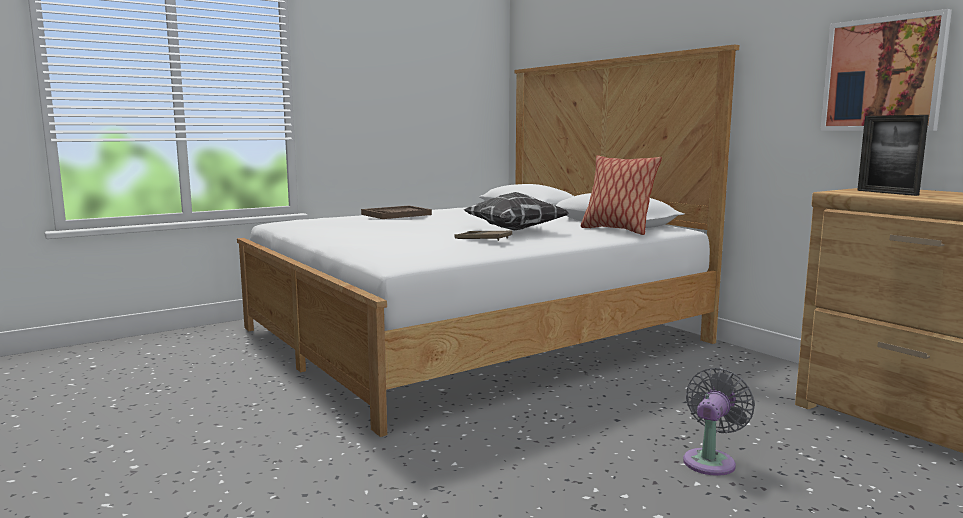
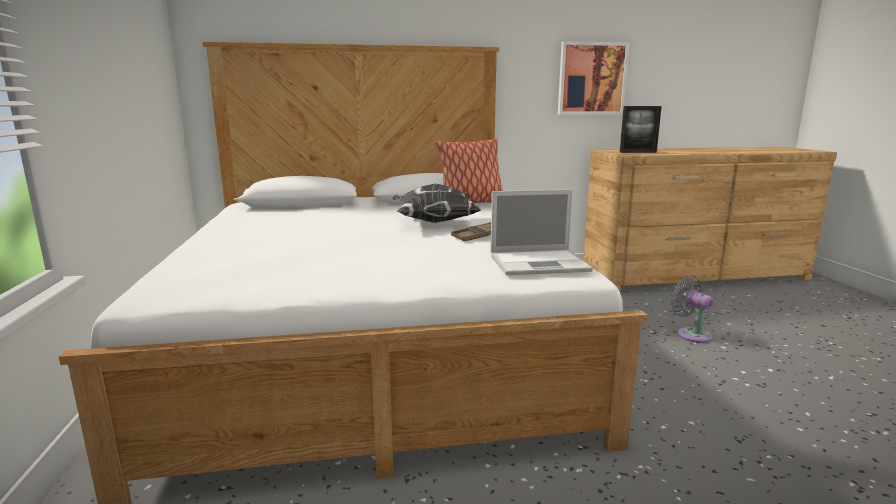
camera: 65 degrees left, 5 degrees up
brown tray [361,206,432,219] -> none
none -> laptop [490,189,593,275]

